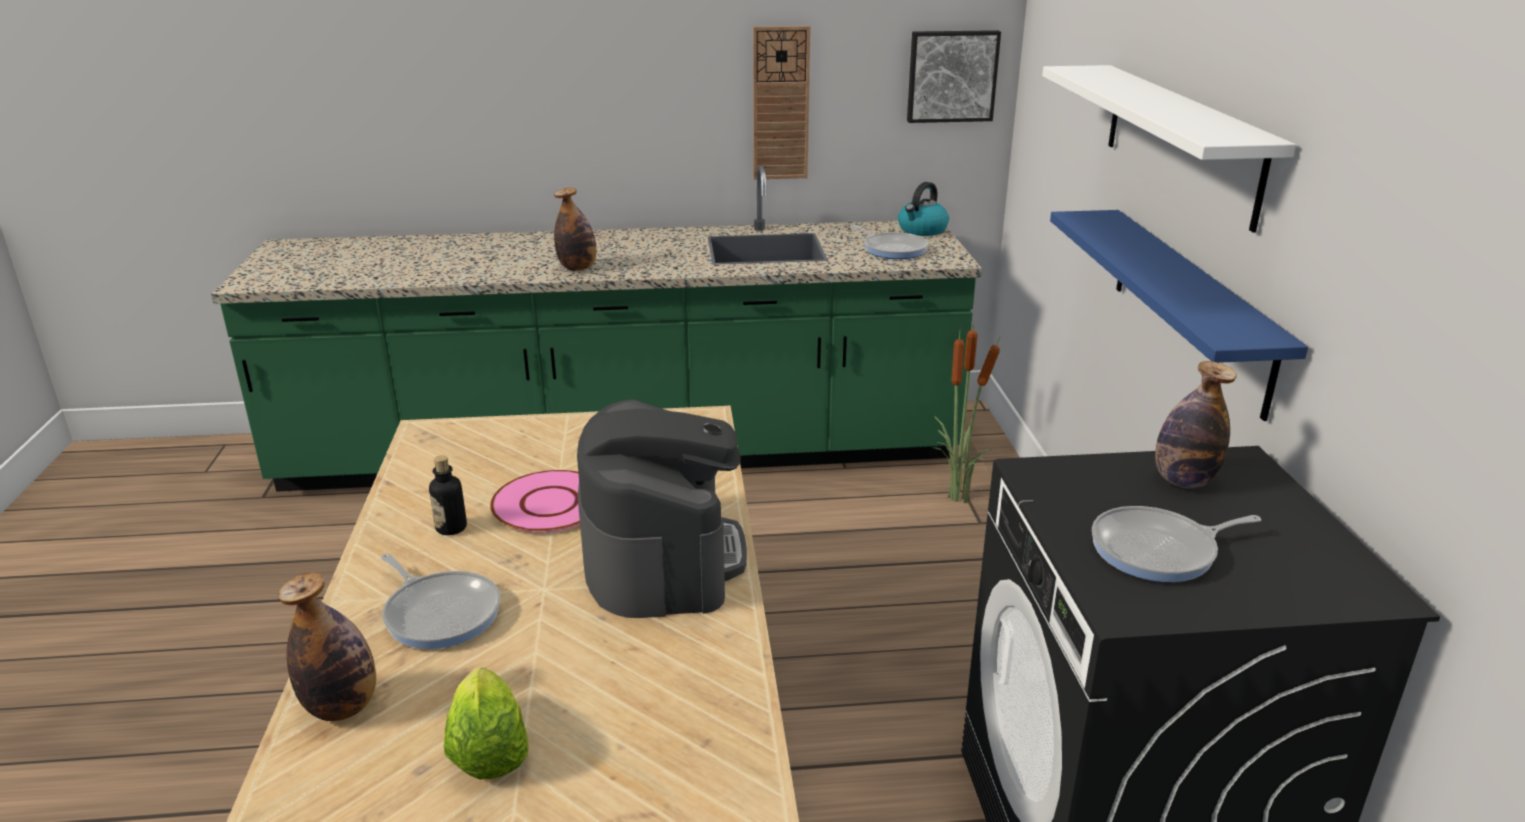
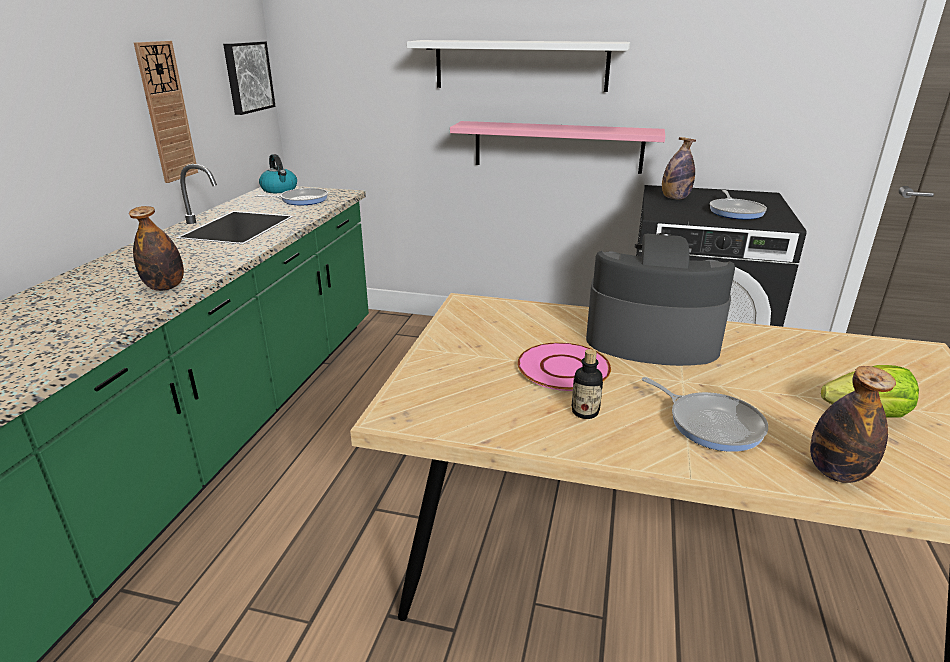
camera: 70 degrees left, 0 degrees up
frying pan [381,554,500,649] -> frying pan turned 75 degrees clockwise [642,377,768,452]
potted plant [932,321,1001,503] -> none
blue shelf [1050,210,1308,421] -> pink shelf [450,121,665,174]

